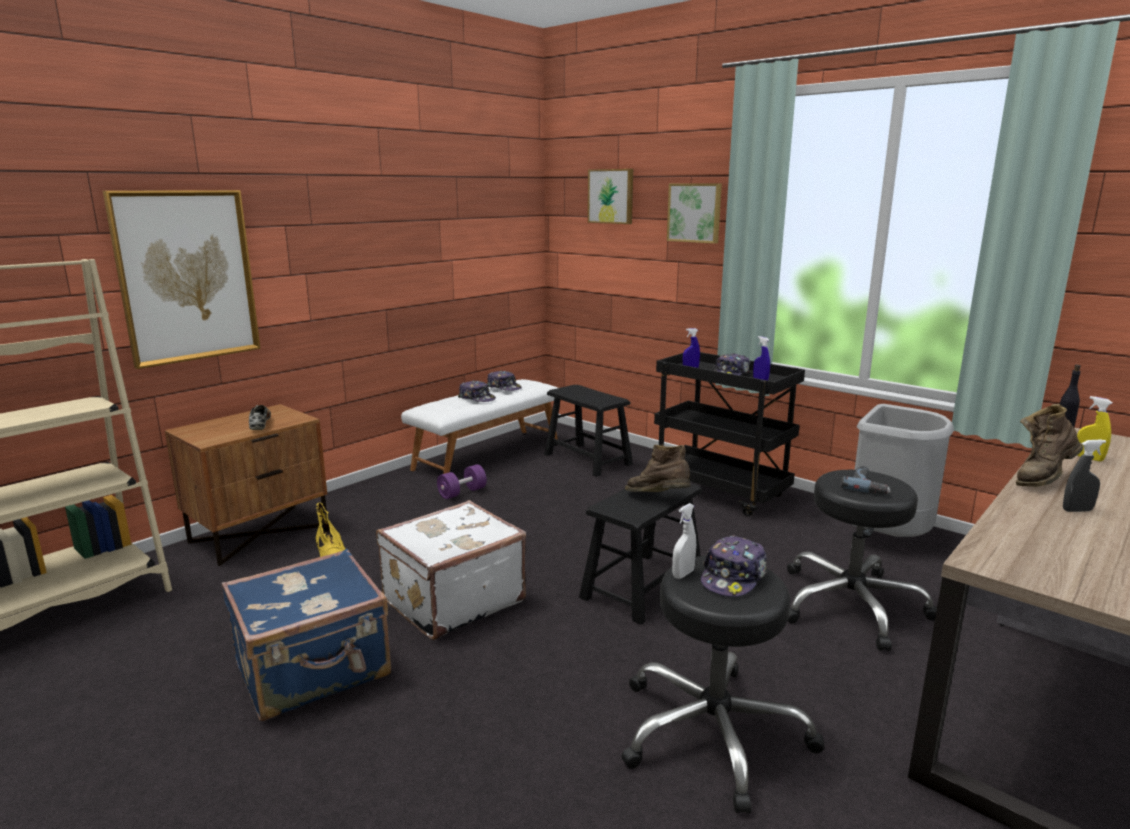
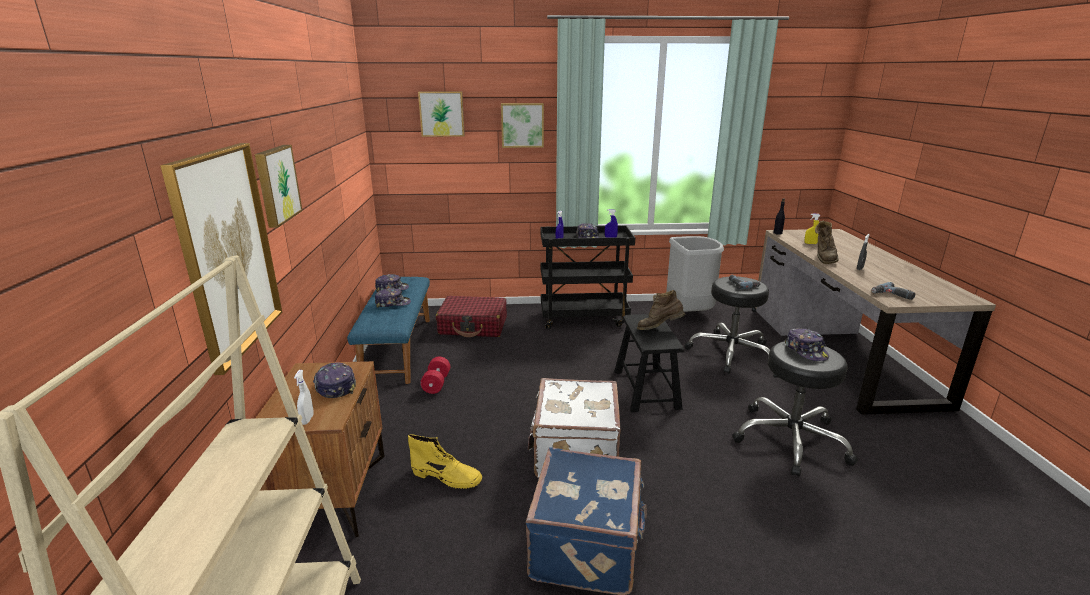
camera: 45 degrees left, 5 degrees up
shoe [249,405,271,430] -> cap [313,362,356,398]
white bench [401,379,558,474] -> blue bench [347,277,430,384]
purple dumbbell [437,464,487,499] -> red dumbbell [420,357,450,394]
black stool [544,385,633,477] -> red suitcase [436,296,507,337]
white spray bottle [672,503,696,579] -> white spray bottle moved to [294,370,314,425]
none -> picture [255,145,303,228]
none -> power drill [871,282,915,300]

